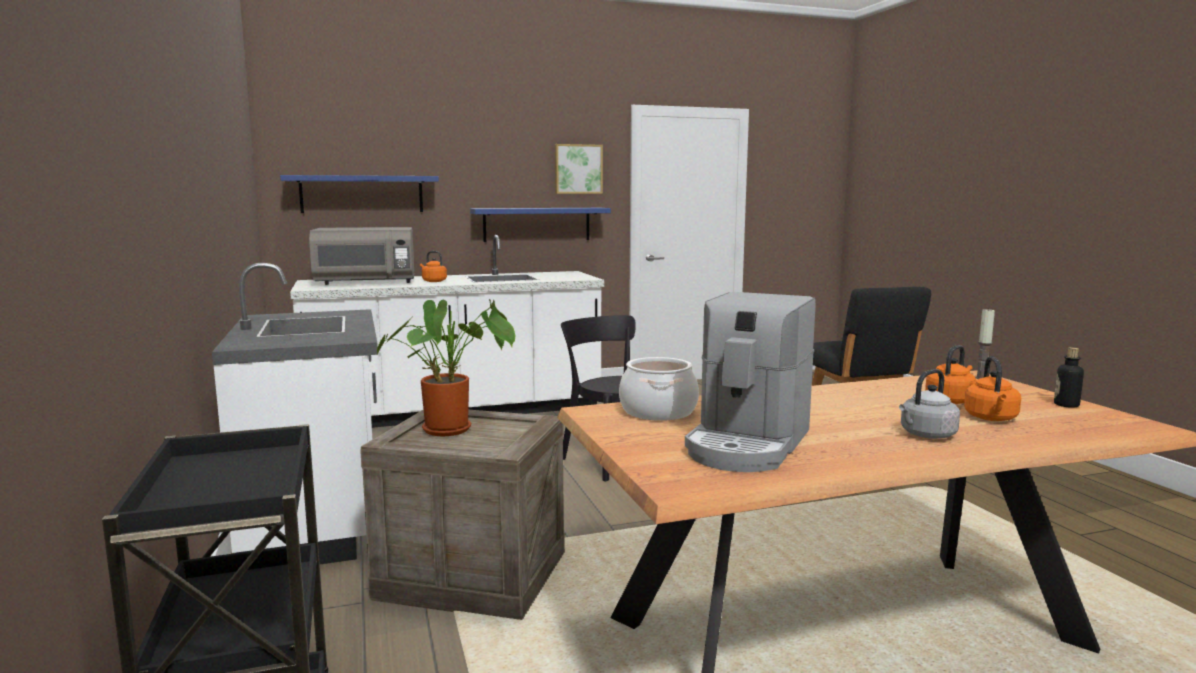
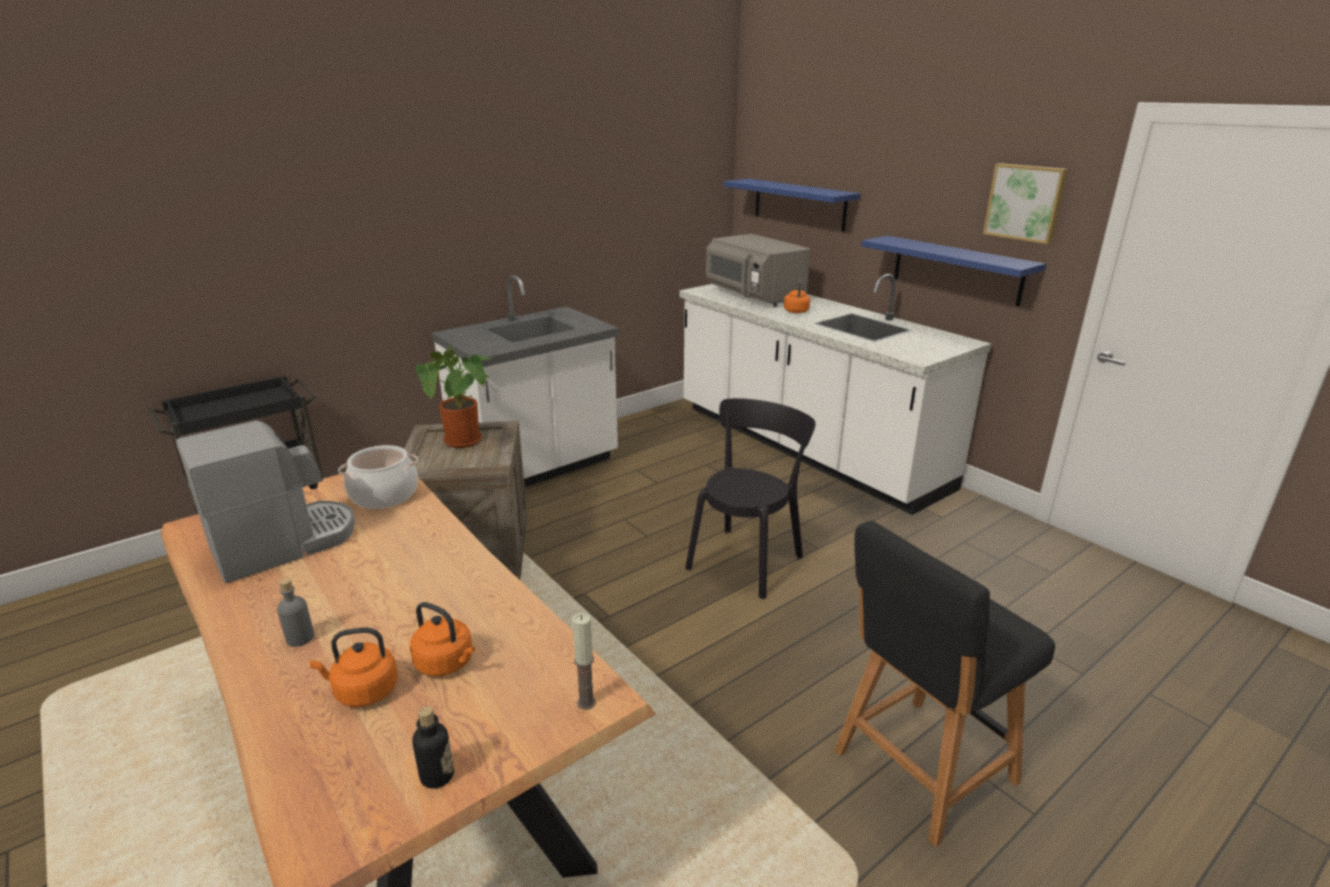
camera: 70 degrees right, 15 degrees up
coffee machine [685,292,816,472] -> coffee machine turned 135 degrees clockwise [176,420,355,583]
grey kettle [899,369,960,439] -> grey bottle [277,578,314,647]

